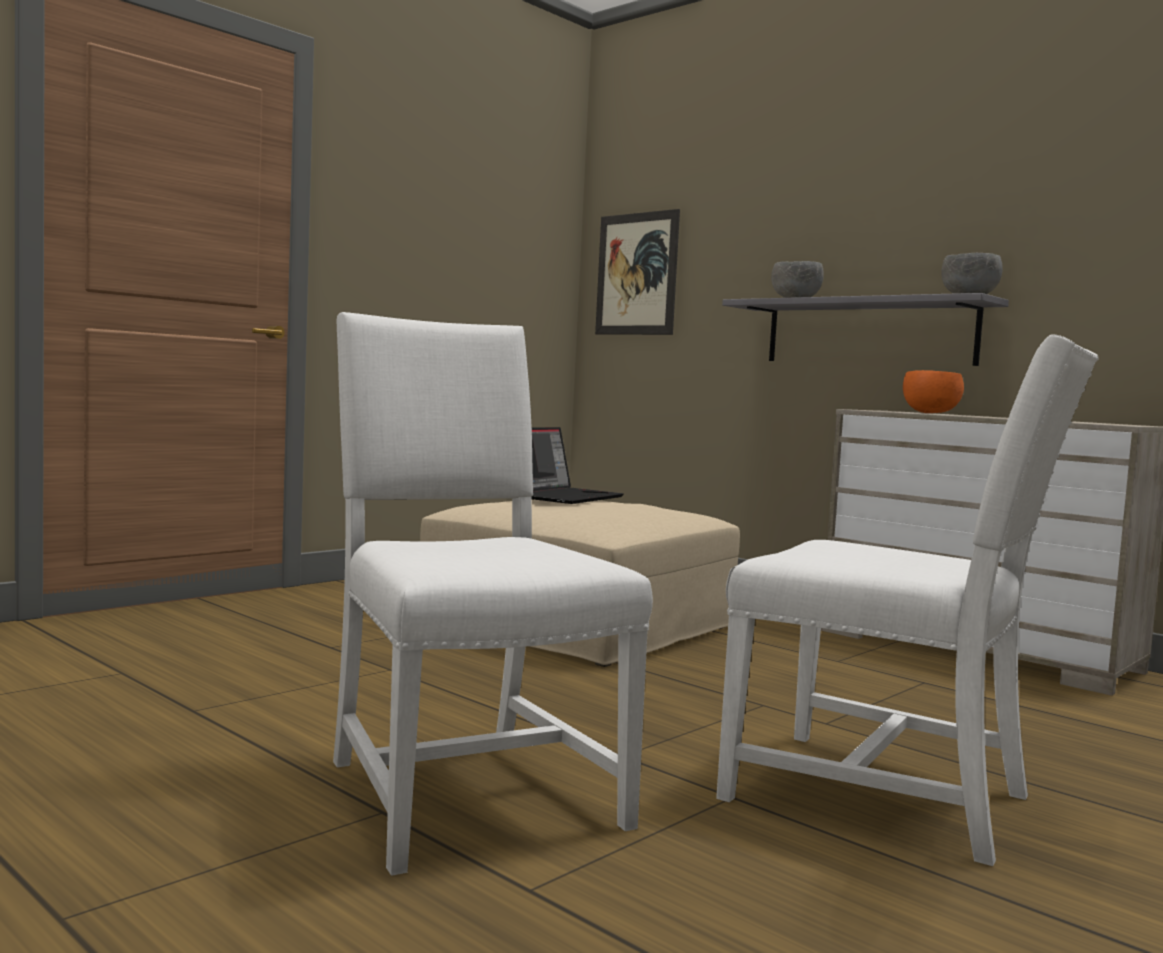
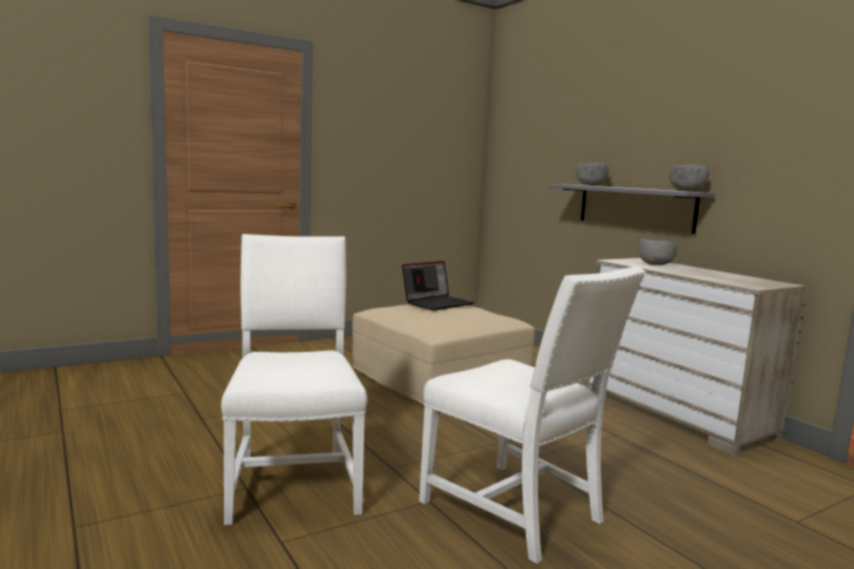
camera: 15 degrees right, 5 degrees up
picture [595,209,680,335] -> none
orange bowl [903,370,964,413] -> grey bowl [638,238,677,265]

